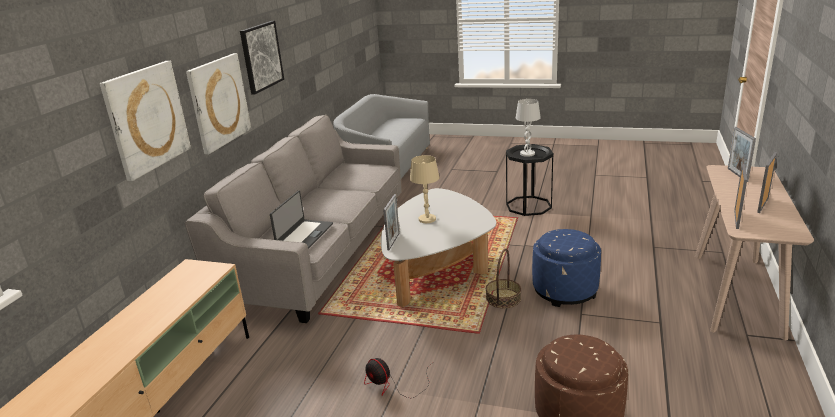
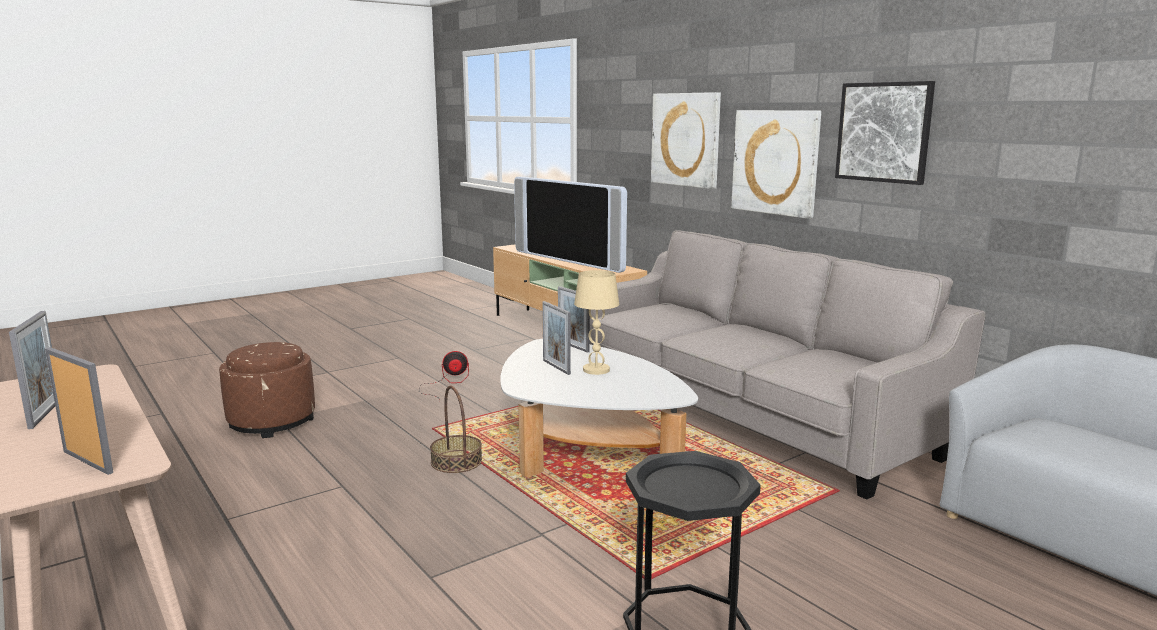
camera: 125 degrees right, 10 degrees down
laptop [270,190,333,249] -> none
white table lamp [515,99,541,157] -> none
blue ottoman [532,229,601,307] -> none
picture frame [734,164,747,229] -> picture frame moved to [542,301,571,375]
none -> television [514,176,627,273]

